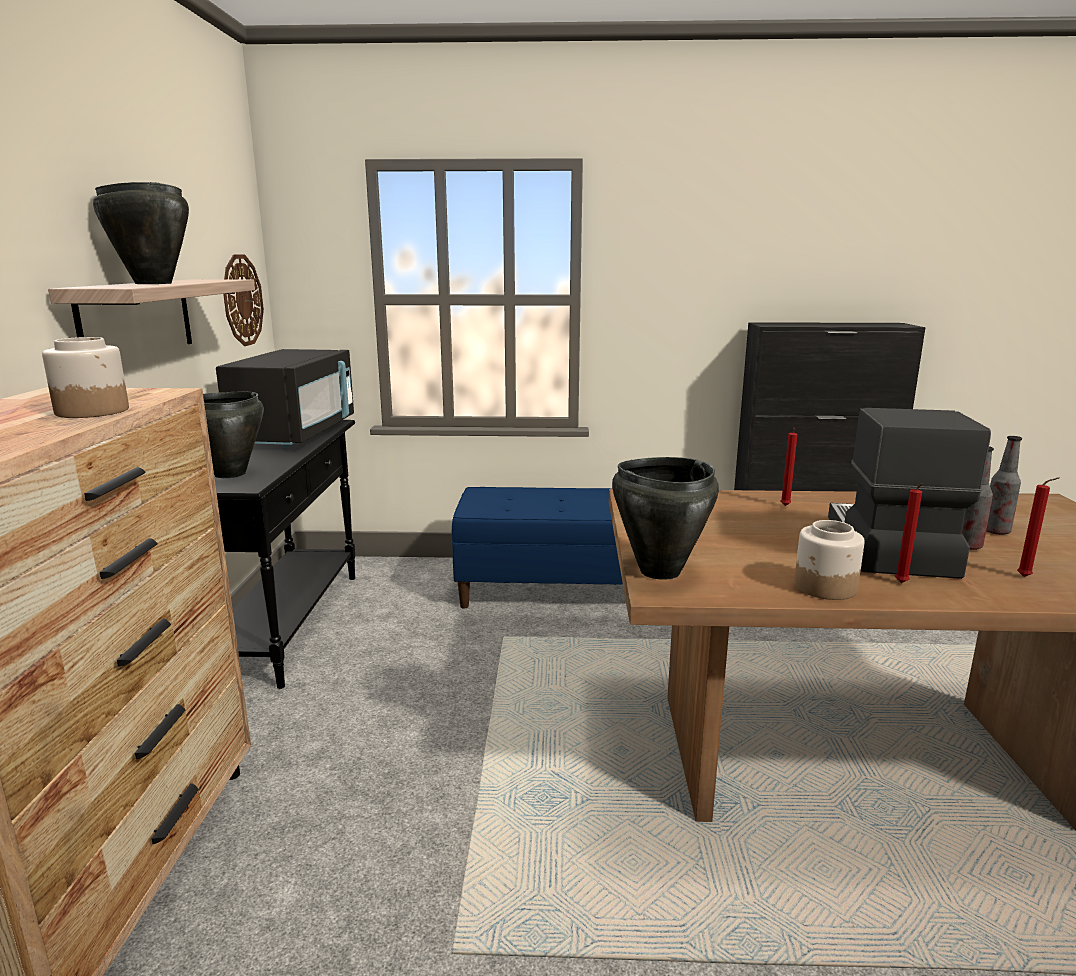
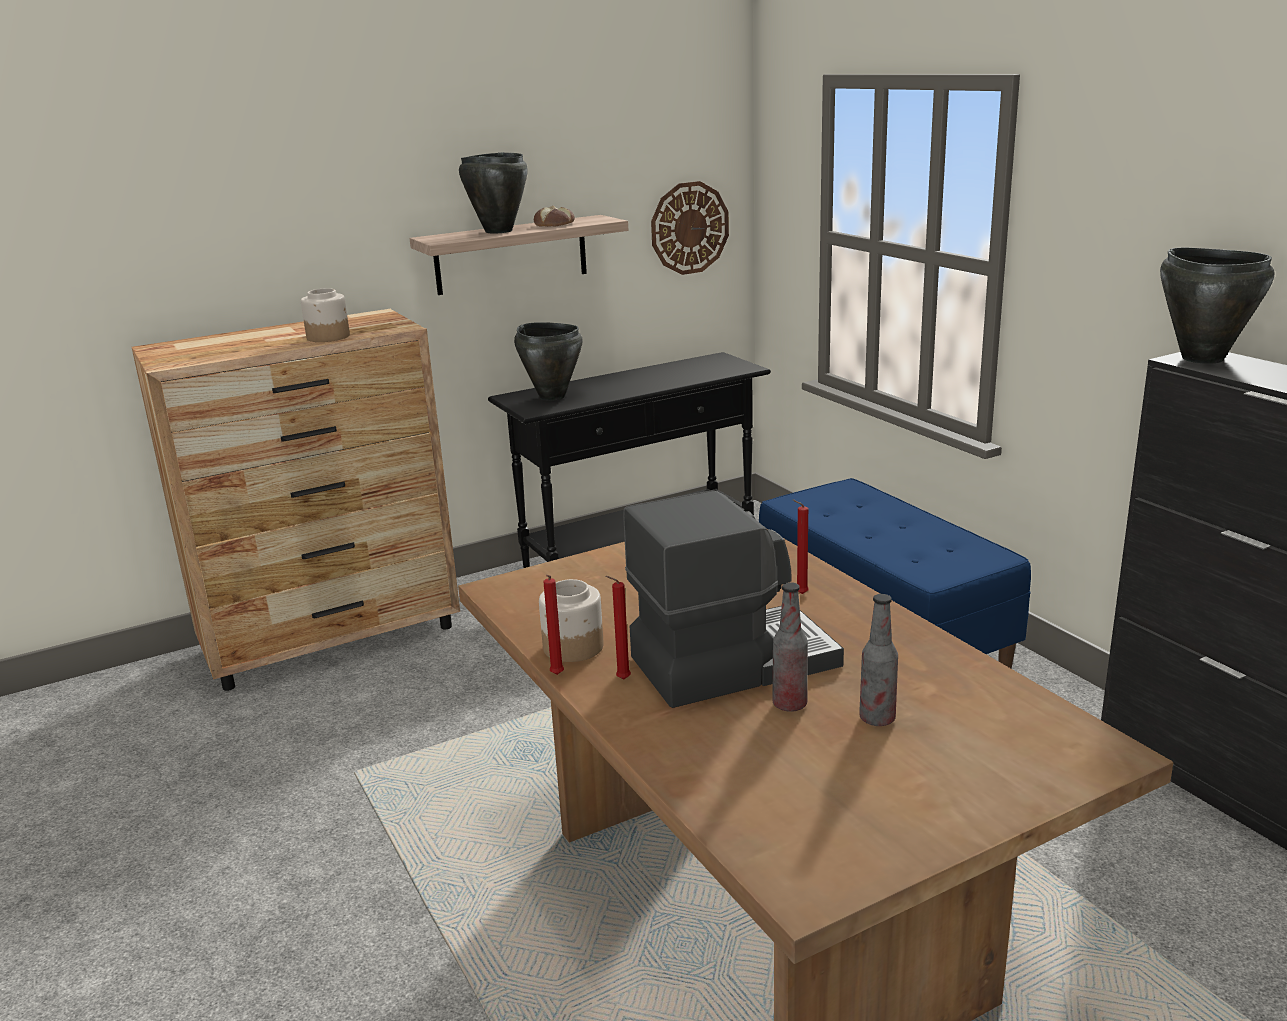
camera: 60 degrees right, 5 degrees up
black microwave [216,349,354,448] -> none
black cooking pot [612,457,719,580] -> black cooking pot moved to [1160,248,1274,364]
red candle [1017,477,1059,577] -> red candle moved to [543,575,564,675]
none -> bread [534,206,575,227]

